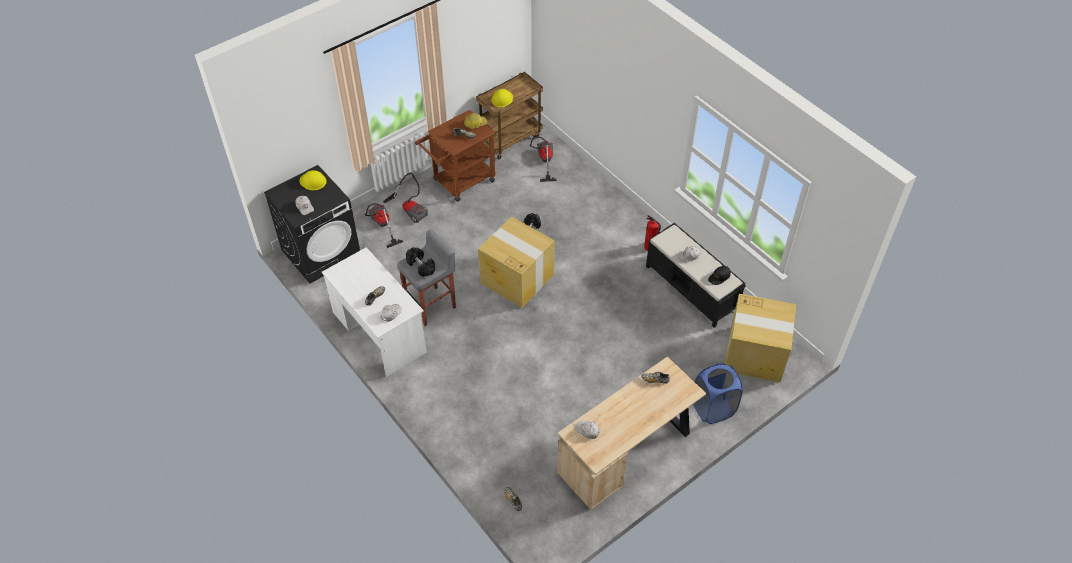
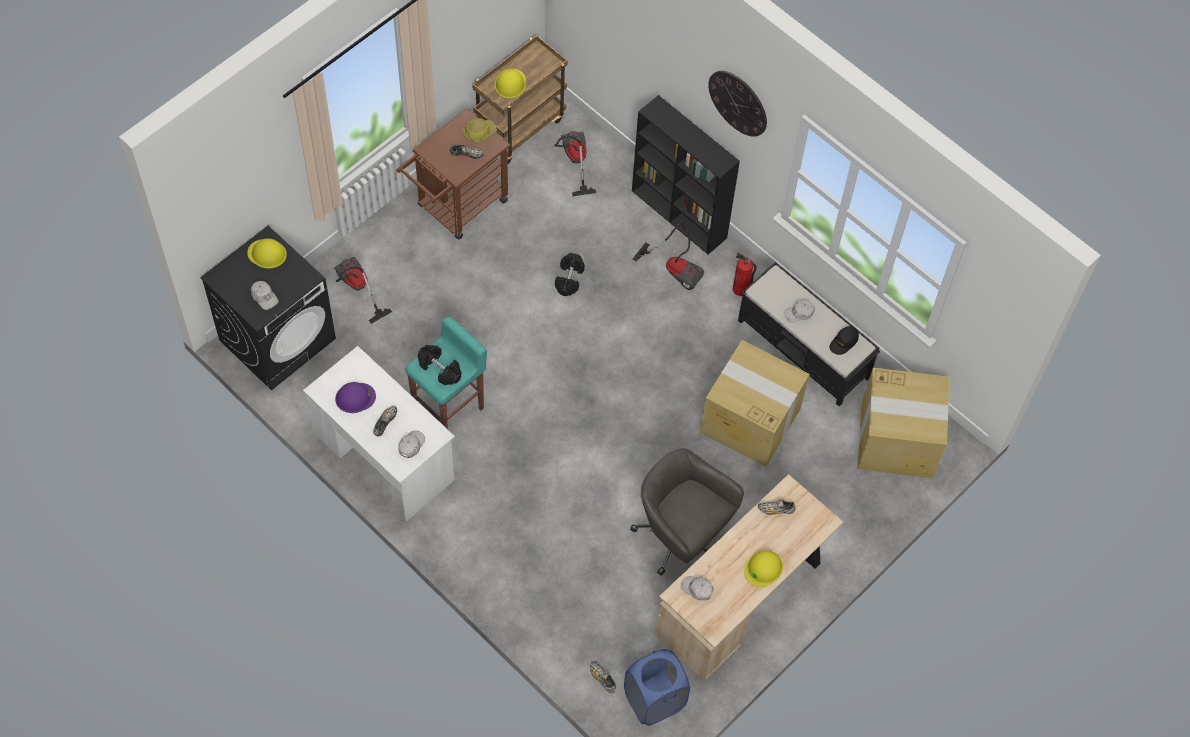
camera: 10 degrees left, 10 degrees up
vacuum cleaner [383,172,428,223] -> vacuum cleaner moved to [632,222,704,290]
grey stool [397,229,456,326] -> turquoise stool [405,316,487,429]
cardboard box [478,216,555,308] -> cardboard box moved to [700,340,810,467]
blue laundry basket [694,363,742,424] -> blue laundry basket moved to [624,649,690,726]
none -> purple hard hat [335,382,376,413]
none -> grey office chair [630,448,744,576]
none -> black bookcase [632,95,740,254]
none -> wall clock [708,71,767,137]
none -> yellow hard hat [744,550,783,587]

